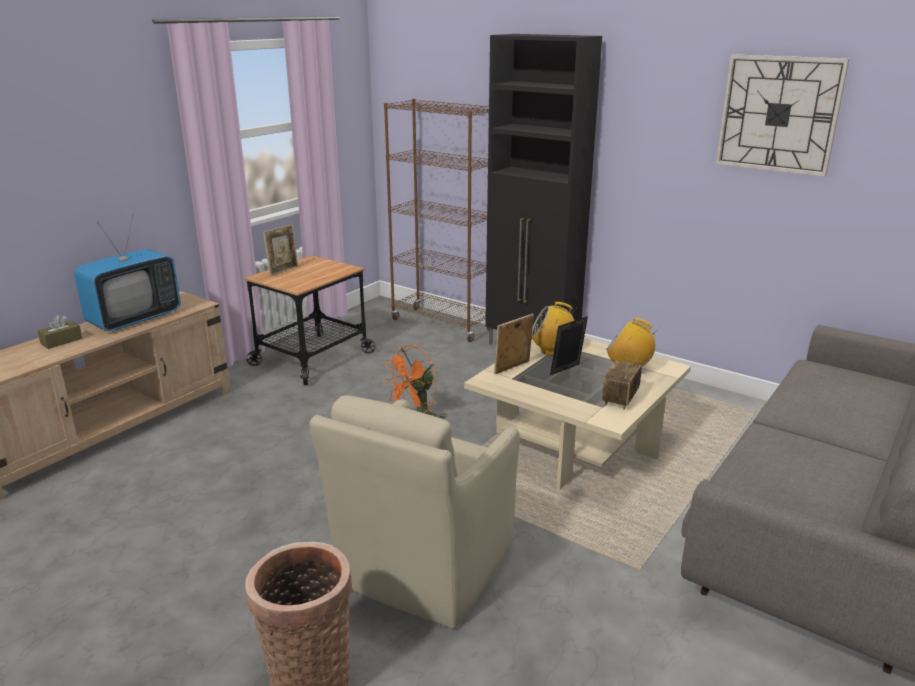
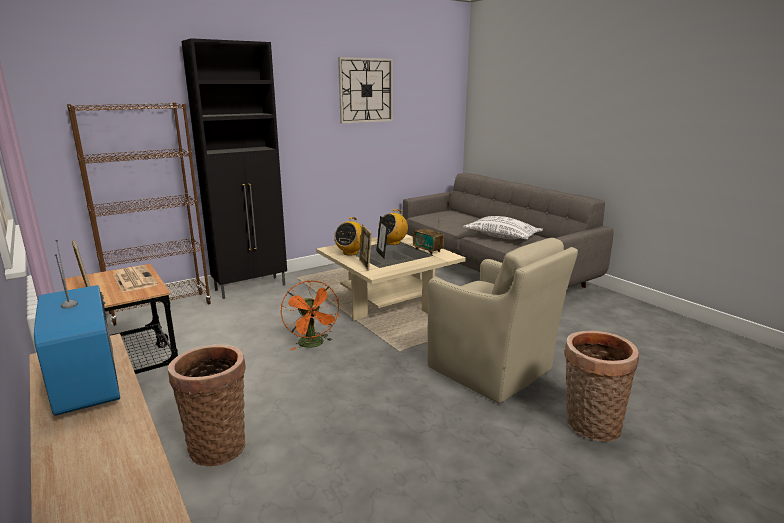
camera: 70 degrees left, 5 degrees down
brown tissue box [38,315,82,349] -> none
none -> newspaper [113,266,158,293]
none -> basket [168,344,246,466]
none -> white pillow [463,216,543,239]

